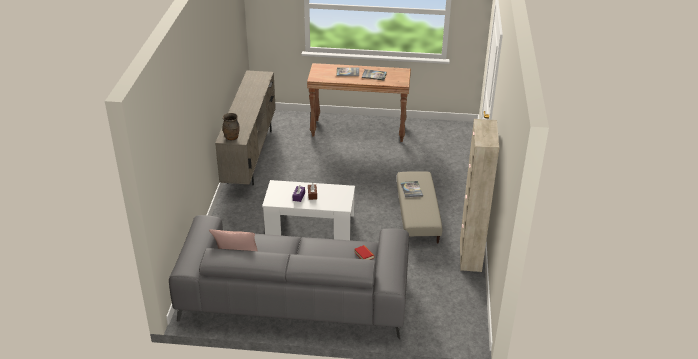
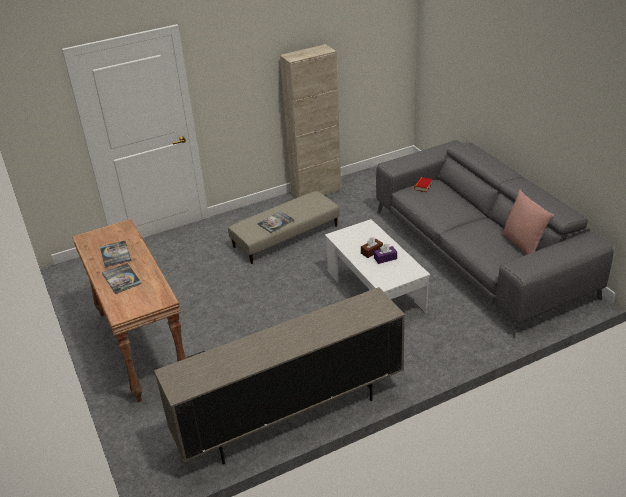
camera: 120 degrees left, 0 degrees up
brown vase [223,113,240,140] -> none

